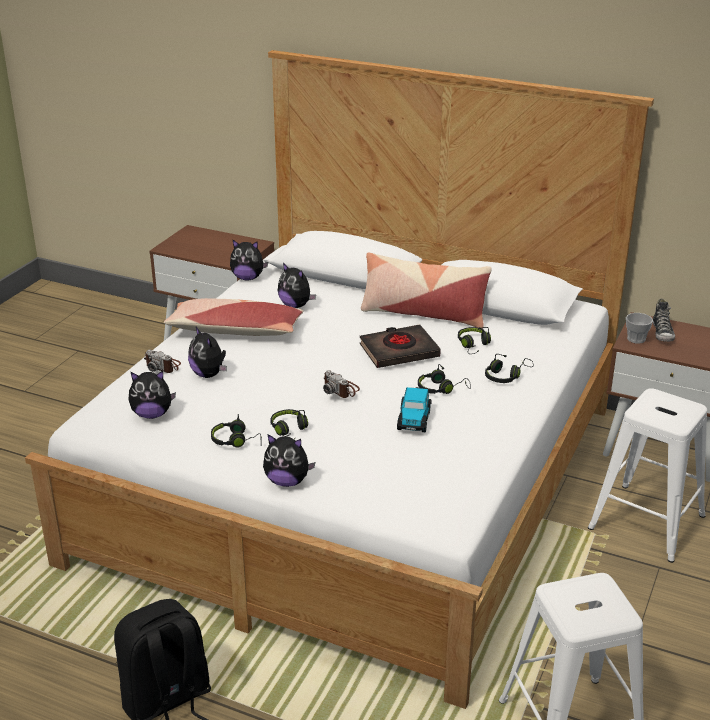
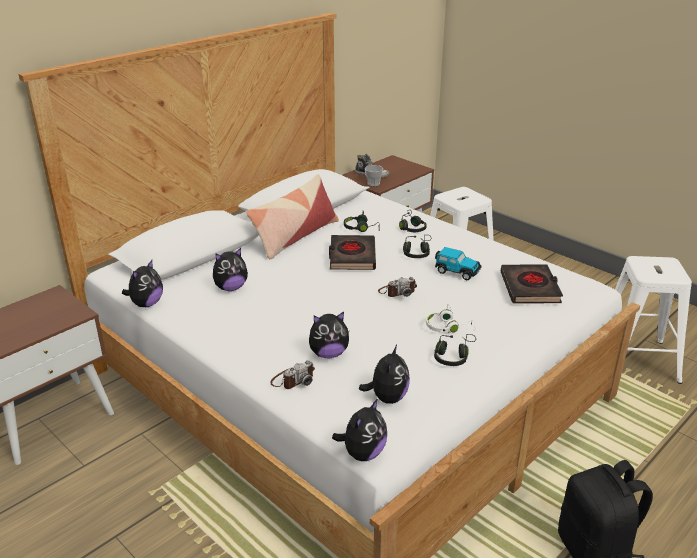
camera: 70 degrees left, 0 degrees up
pillow [164,298,303,336] -> none
plush toy [263,434,315,487] -> plush toy moved to [332,398,387,461]
black headphones [270,409,308,440] -> white headphones [426,304,475,333]
none -> black book [501,264,563,304]

